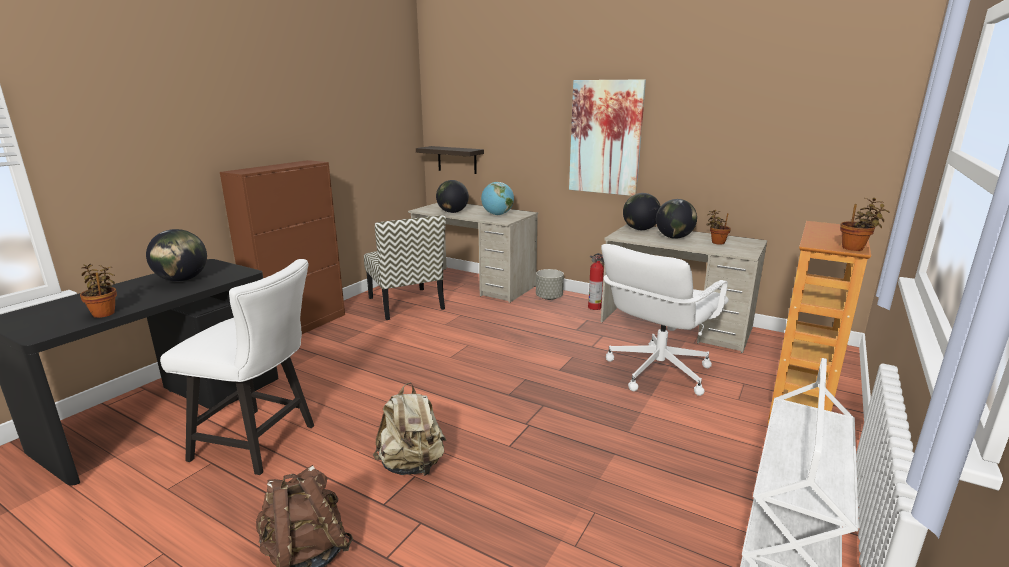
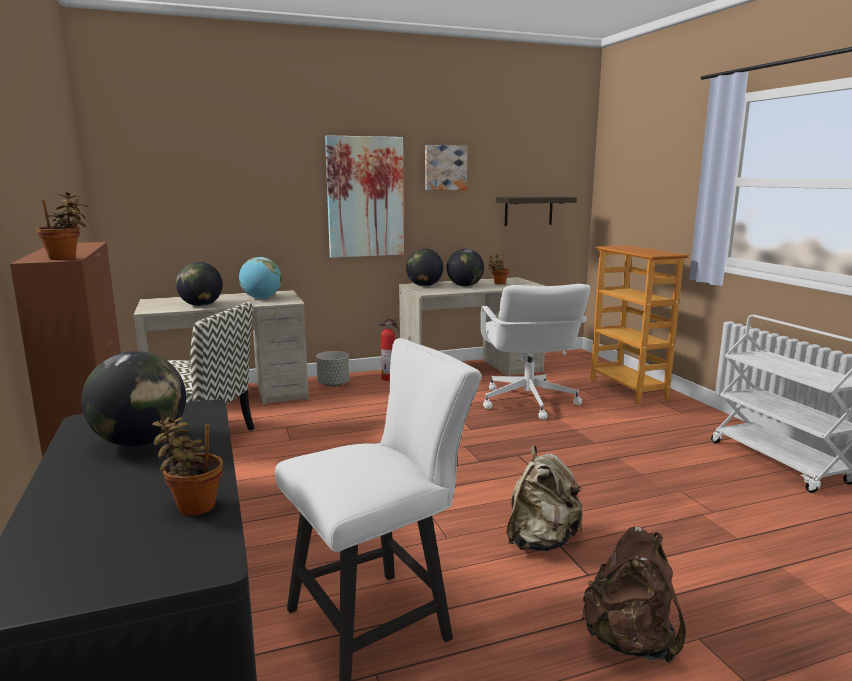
camera: 50 degrees left, 5 degrees down
shelf [416,146,484,174] -> shelf moved to [496,197,577,226]
potted plant [840,198,890,251] -> potted plant moved to [36,192,88,260]
none -> picture [425,145,467,190]

